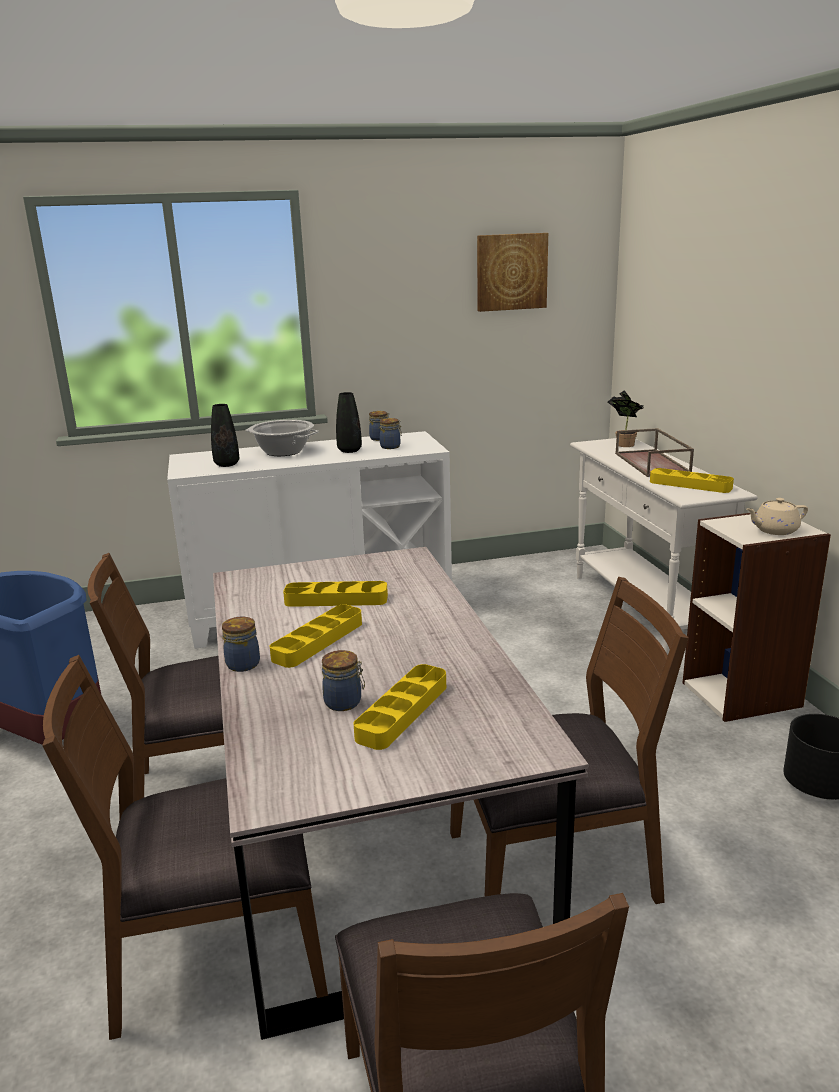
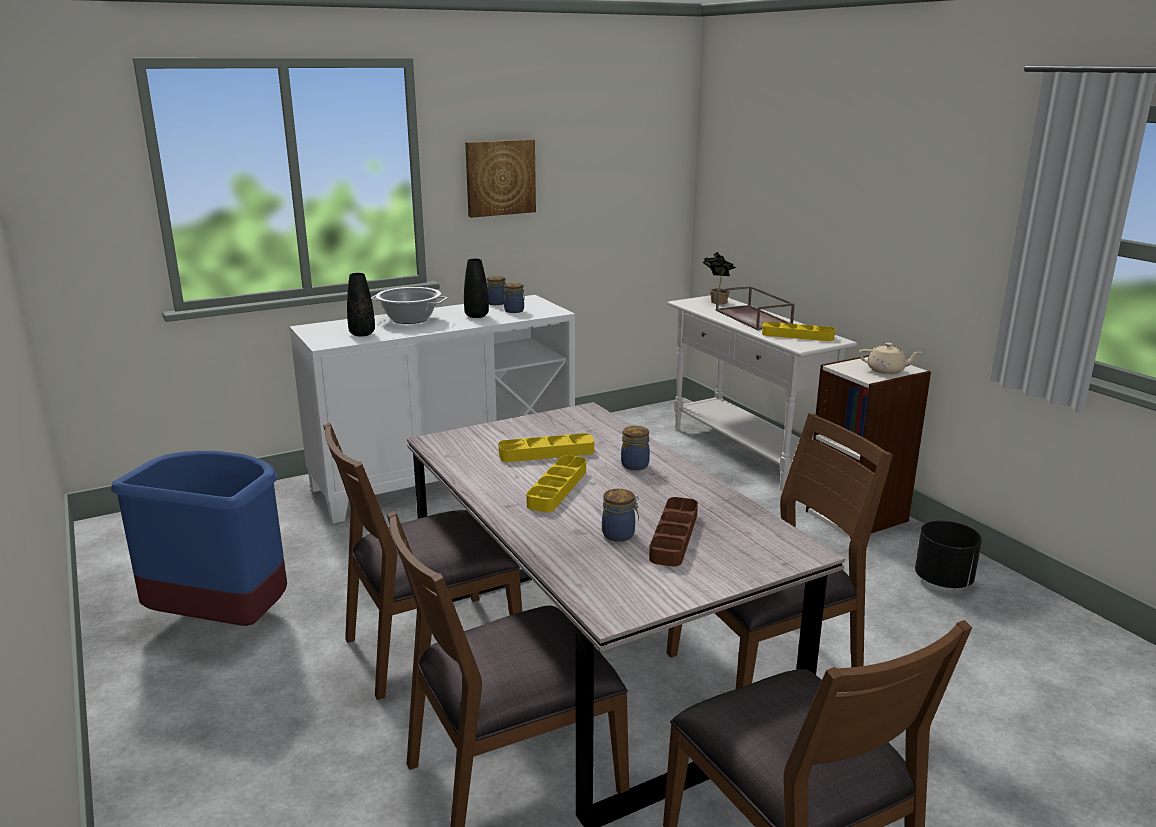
camera: 15 degrees left, 0 degrees up
jar [222,617,260,672] -> jar moved to [621,426,650,470]
yellow tray [353,664,446,750] -> brown tray [649,497,698,567]
picture [477,233,548,312] -> picture moved to [465,139,536,218]
beige teapot [746,498,808,535] -> beige teapot turned 135 degrees counterclockwise [859,343,921,374]

